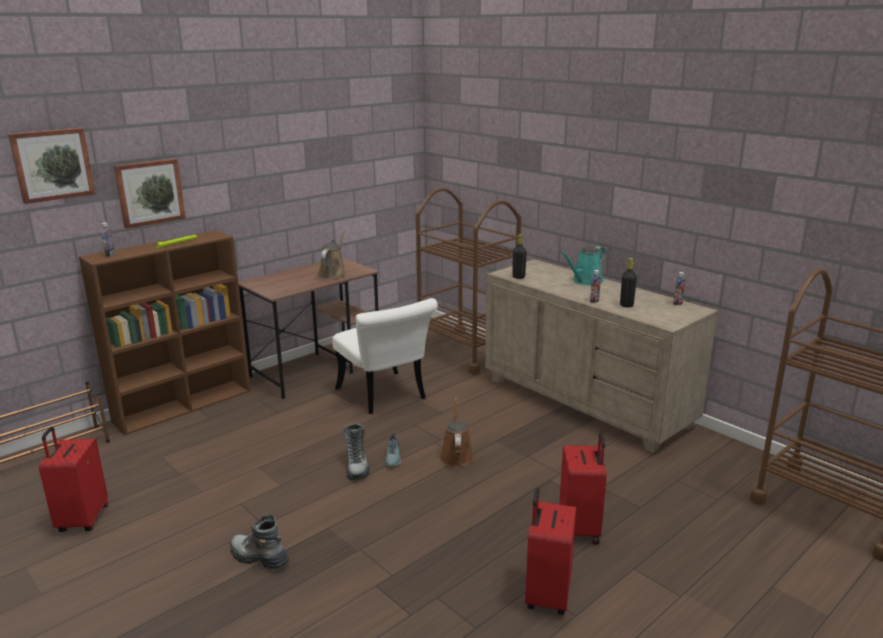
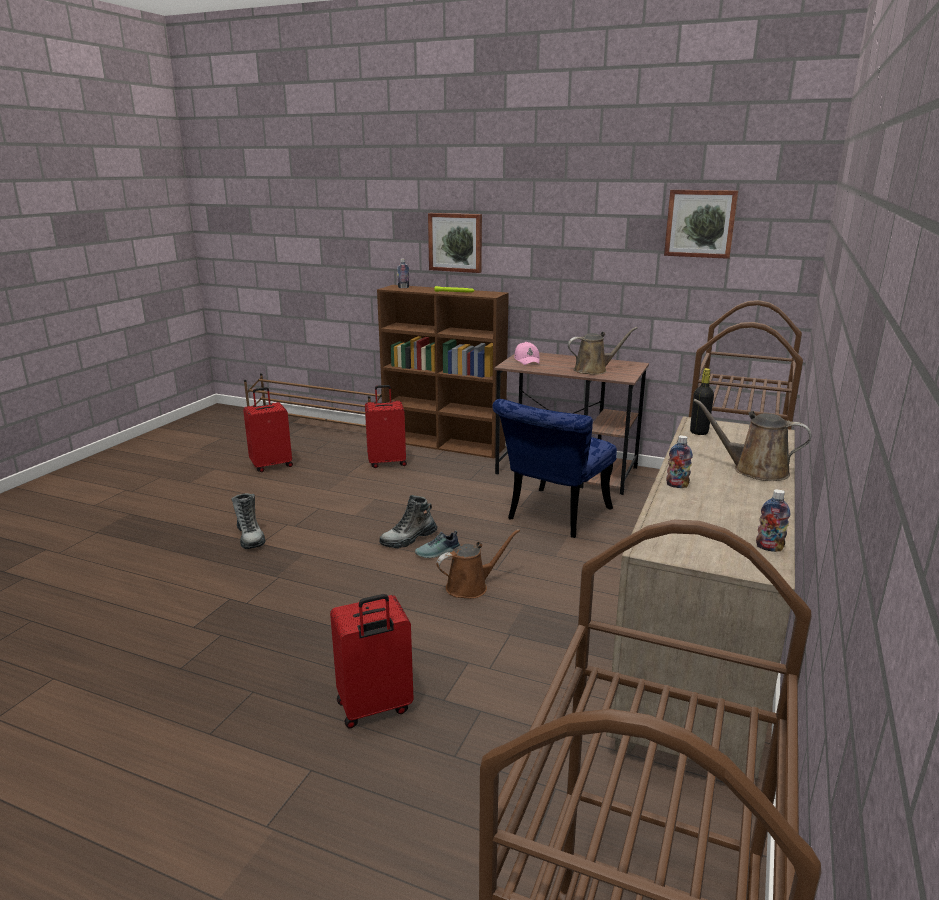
camera: 65 degrees right, 0 degrees up
picture [8,128,95,204] -> picture moved to [664,190,738,259]
boot [230,515,289,569] -> boot turned 150 degrees clockwise [231,493,265,549]
white chair [332,298,438,414] -> blue chair [492,399,617,538]
red suitcase [525,488,576,615] -> red suitcase moved to [365,385,407,468]
turquoise watering can [560,246,606,285] -> brown watering can [694,399,811,481]
black bottle [620,258,637,307] -> none
none -> pink cap [514,342,540,365]

